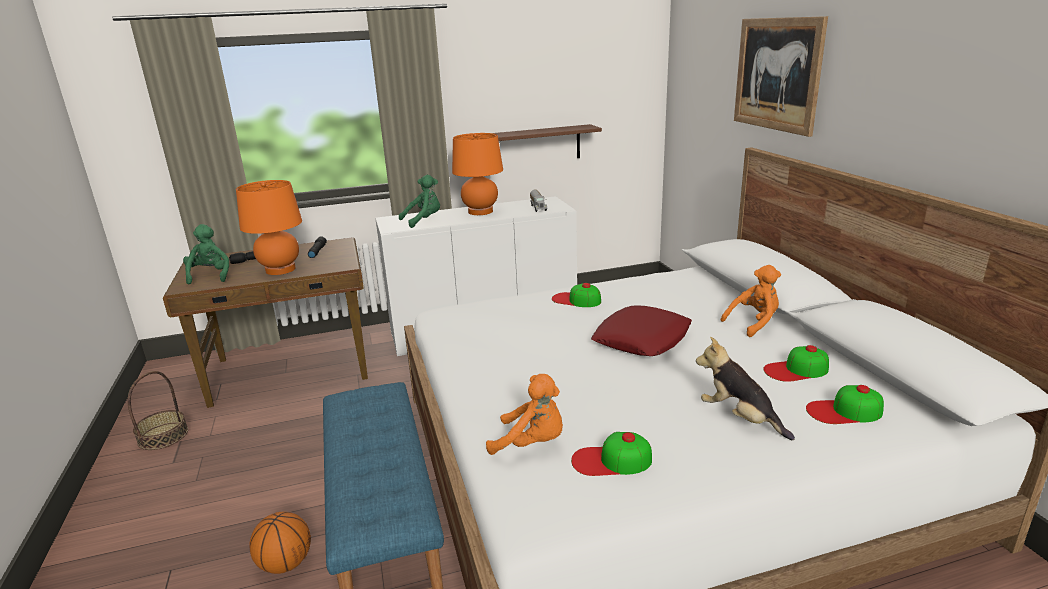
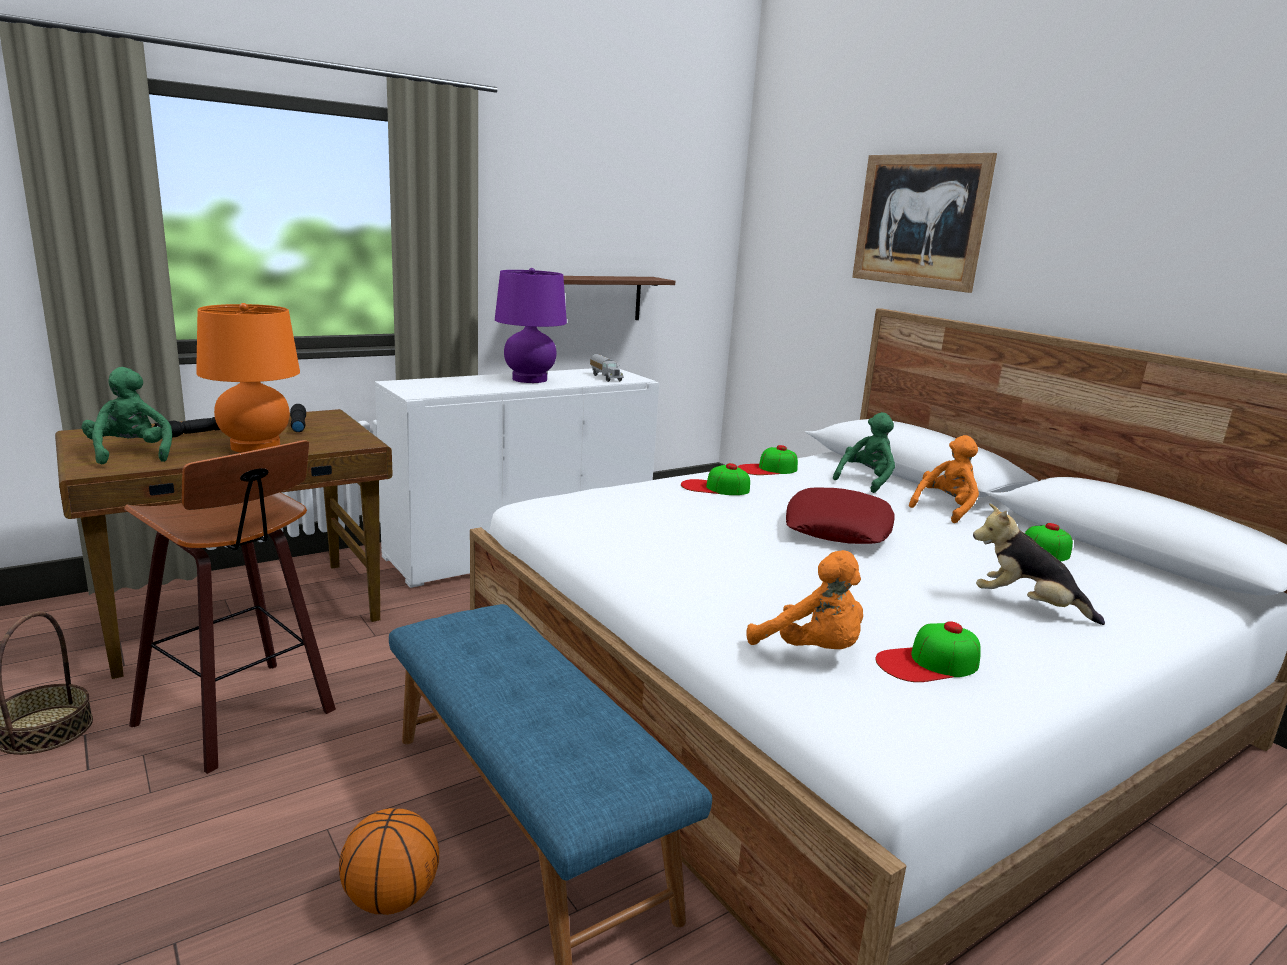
camera: 20 degrees left, 5 degrees down
green plush toy [399,175,440,228] -> green plush toy moved to [833,412,895,493]
orange table lamp [452,133,503,215] -> purple table lamp [495,268,567,383]
orange plush toy [486,374,563,455] -> orange plush toy turned 45 degrees clockwise [746,550,863,649]
cap [806,385,884,424] -> cap moved to [738,445,798,475]
none -> stool [124,440,336,774]

